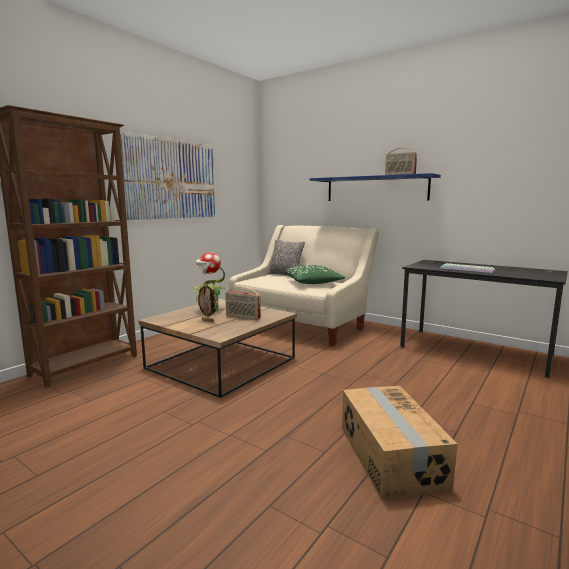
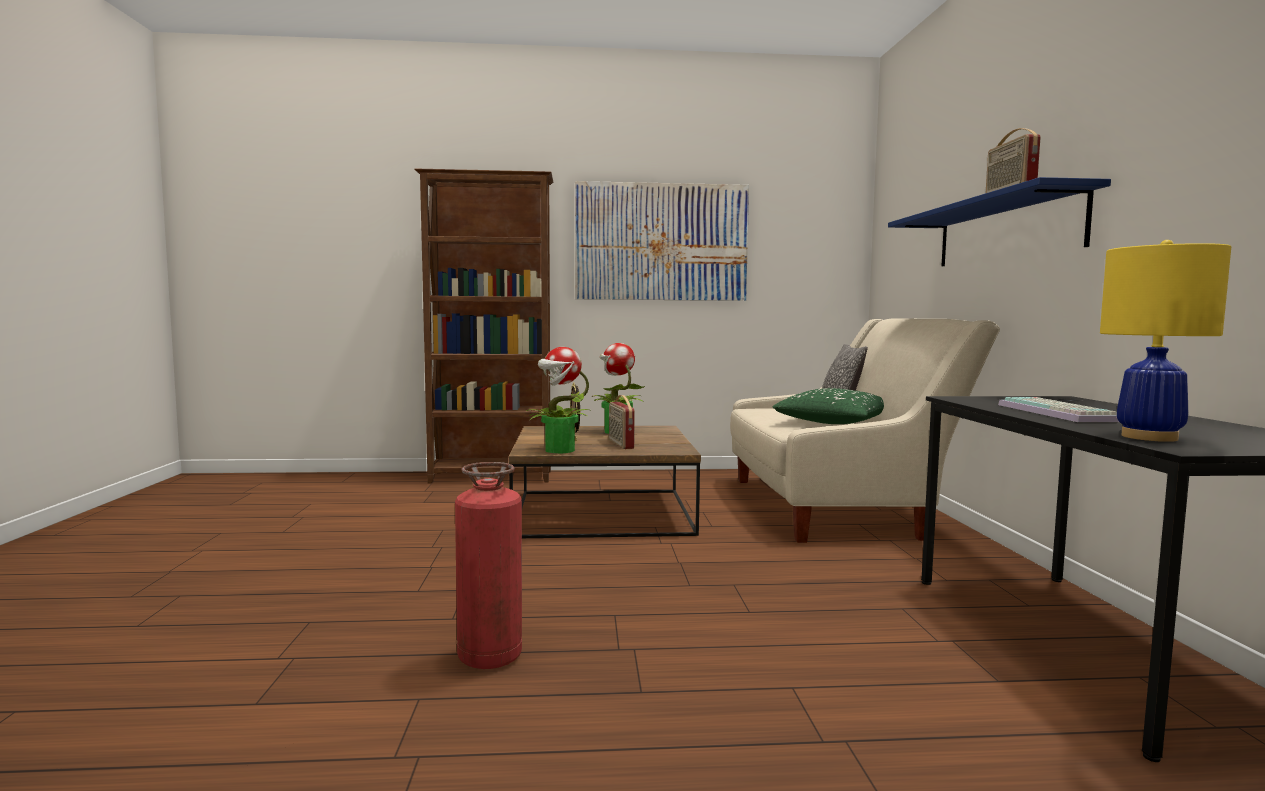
camera: 50 degrees right, 5 degrees down
cardboard box [342,386,458,499] -> fire extinguisher [455,462,522,669]
none -> potted plant [526,347,592,453]
none -> yellow table lamp [1100,240,1231,442]

